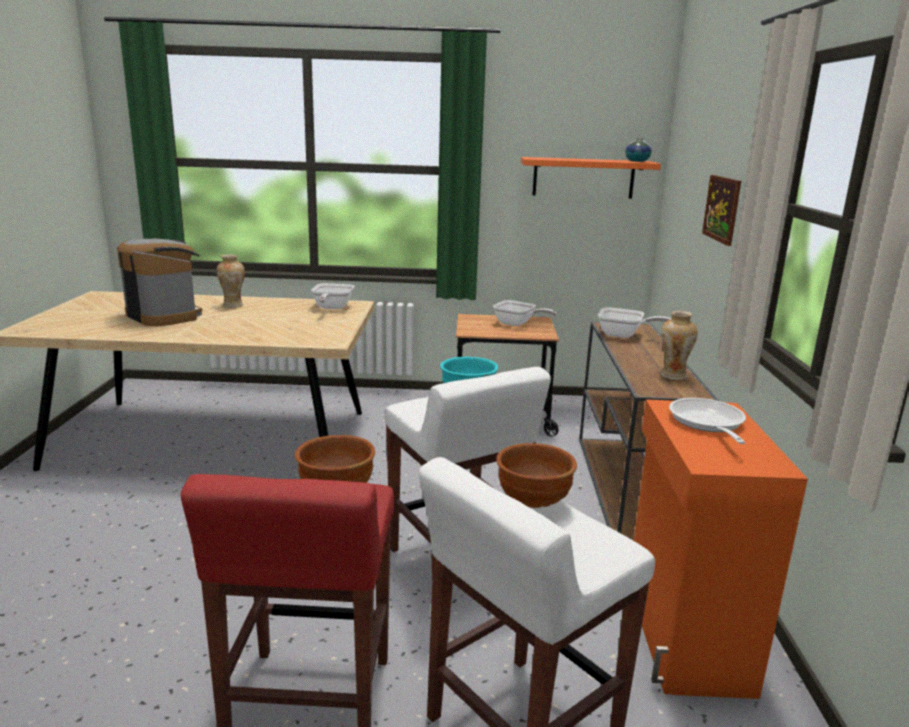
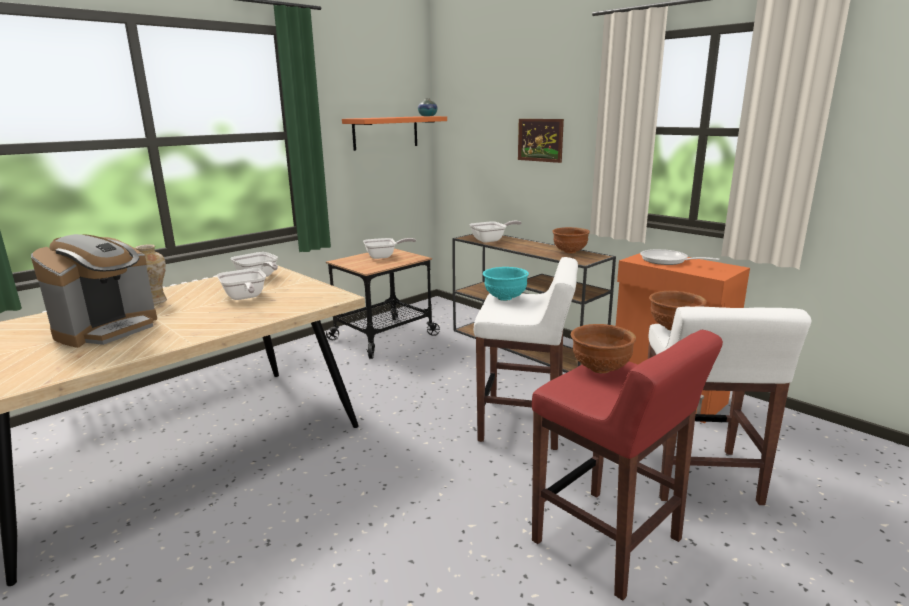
camera: 45 degrees left, 0 degrees up
coffee machine [117,239,202,326] -> coffee machine turned 120 degrees clockwise [31,234,157,348]
vase [661,311,698,380] -> brown bowl [552,227,590,254]
none -> frying pan [217,268,266,300]

